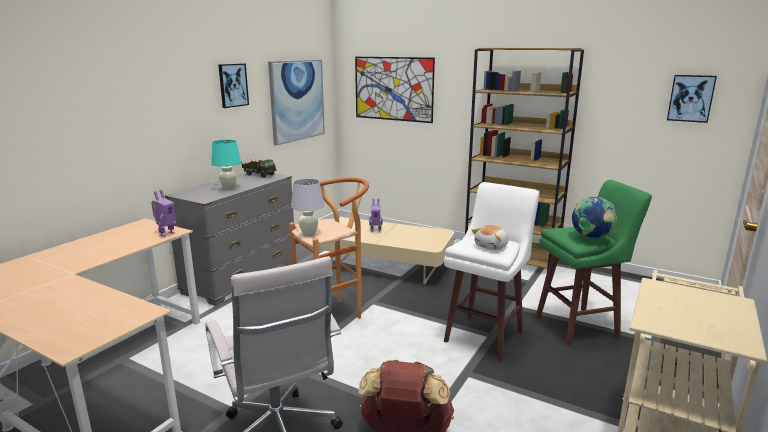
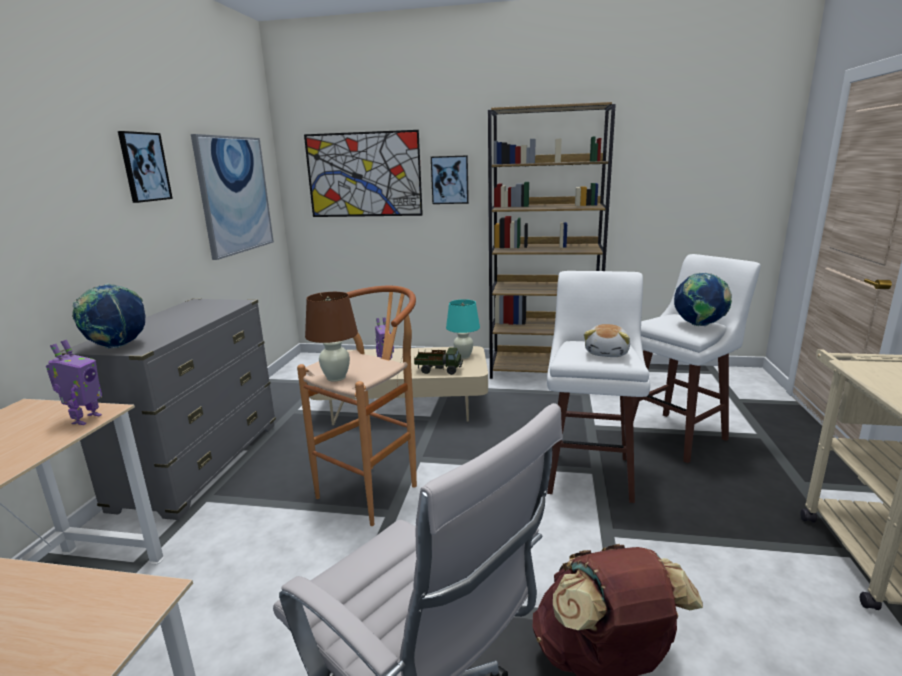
camera: 20 degrees left, 0 degrees up
turquoise table lamp [211,140,241,190] -> turquoise table lamp moved to [446,299,480,359]
toy truck [241,159,277,178] -> toy truck moved to [414,348,463,375]
white table lamp [291,179,324,236] -> brown table lamp [305,292,358,382]
green stool [536,180,652,346] -> white stool [633,254,761,463]
picture [667,75,717,123] -> picture moved to [431,155,469,204]
none -> globe [72,284,145,349]

